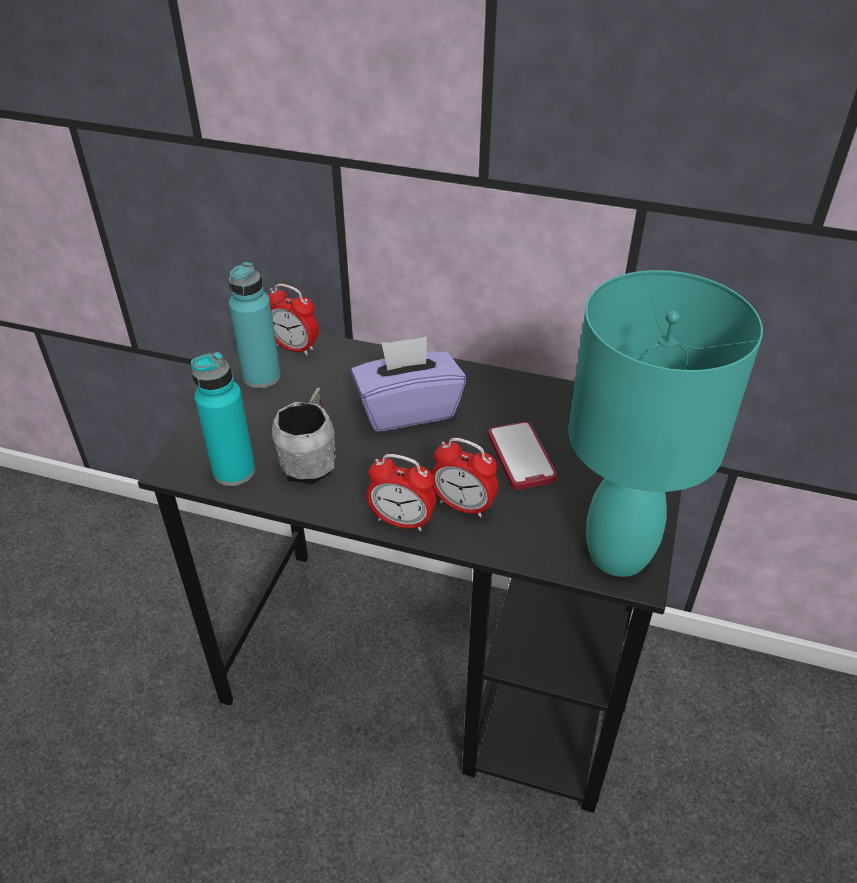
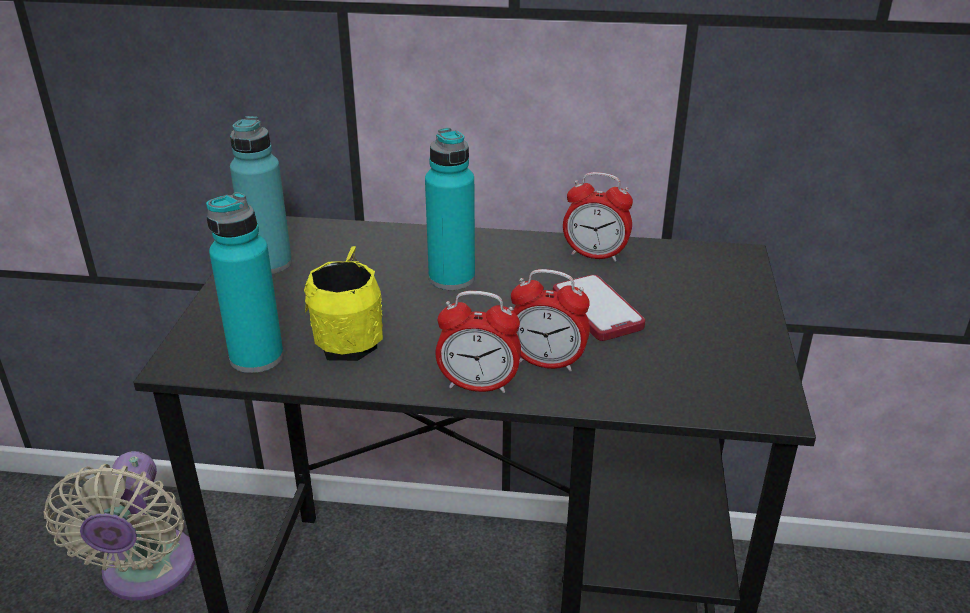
camera: 10 degrees left, 10 degrees down
alarm clock [268,284,319,356] -> alarm clock moved to [563,172,633,262]
grey mug [272,388,336,484] -> yellow mug [304,246,383,361]
purple tissue box [351,336,466,432] -> turquoise bottle [425,128,475,290]
turquoise table lamp [568,270,763,577] -> none
none -> beige fan [44,451,195,601]

